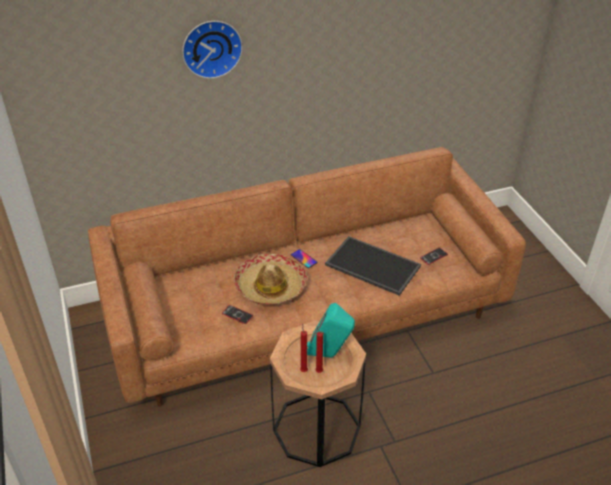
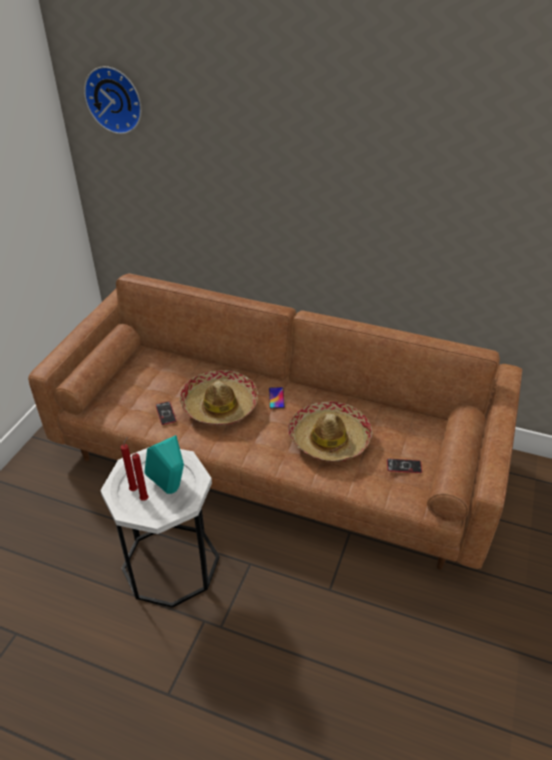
camera: 40 degrees right, 0 degrees up
wall clock [182,21,243,79] -> wall clock moved to [84,66,142,134]
brown side table [270,321,366,467] -> white side table [100,447,219,608]
tray [325,236,421,296] -> hat [288,402,373,462]

